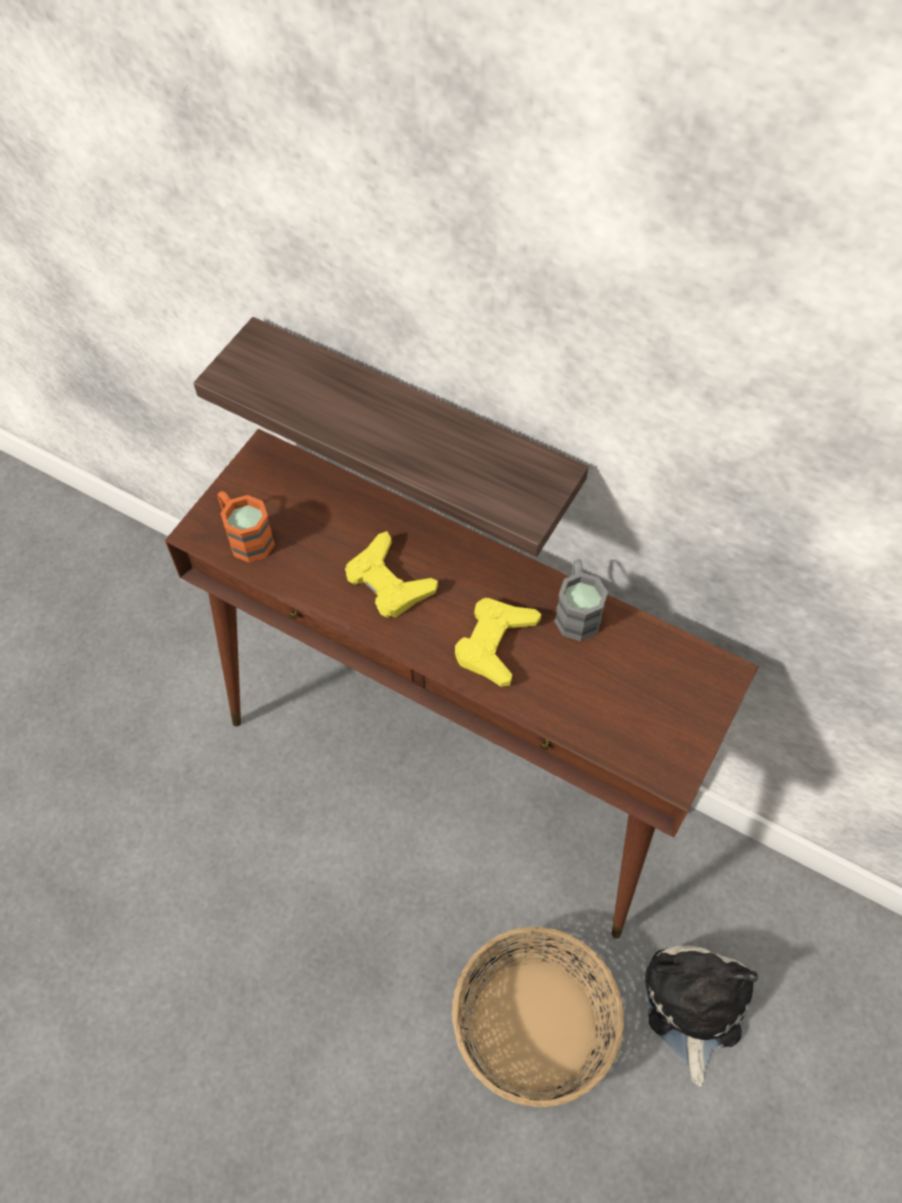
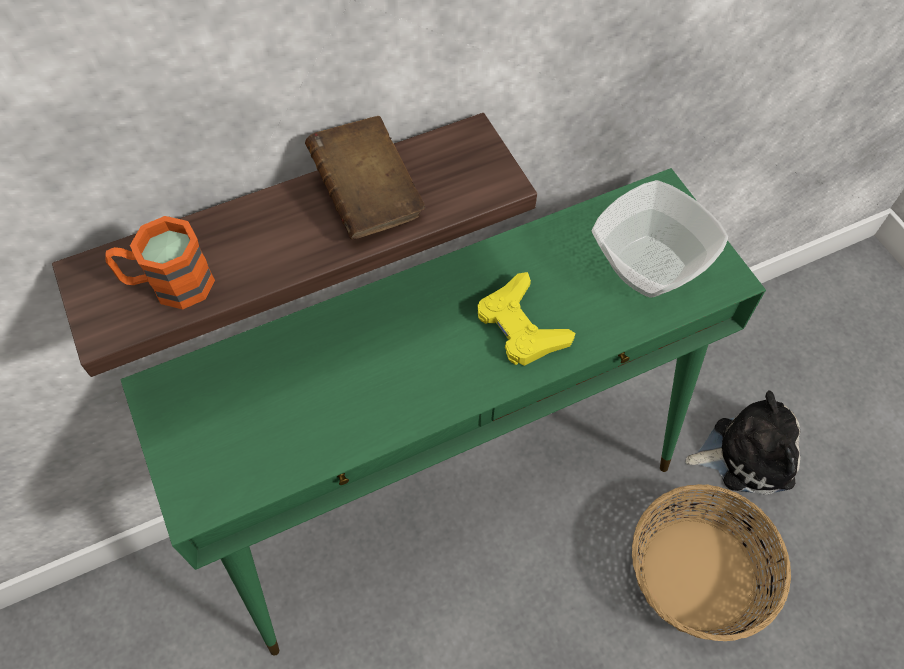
camera: 55 degrees left, 0 degrees up
brown console table [165,429,759,939] -> green console table [120,168,766,656]
orange mug [218,491,275,563] -> orange mug moved to [106,216,215,309]
yellow game controller [345,531,438,618] -> none
grey mug [554,559,608,641] -> none
plush toy [645,945,758,1087] -> plush toy turned 135 degrees clockwise [685,391,801,495]
none -> brown book [305,116,425,240]
none -> bowl [592,180,728,298]

